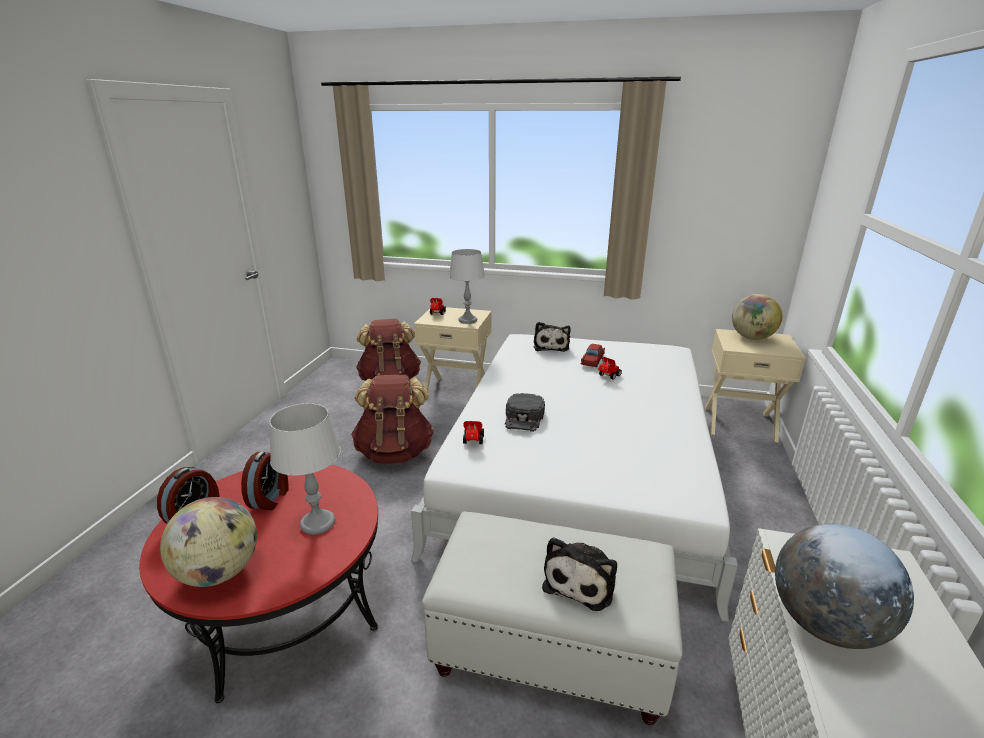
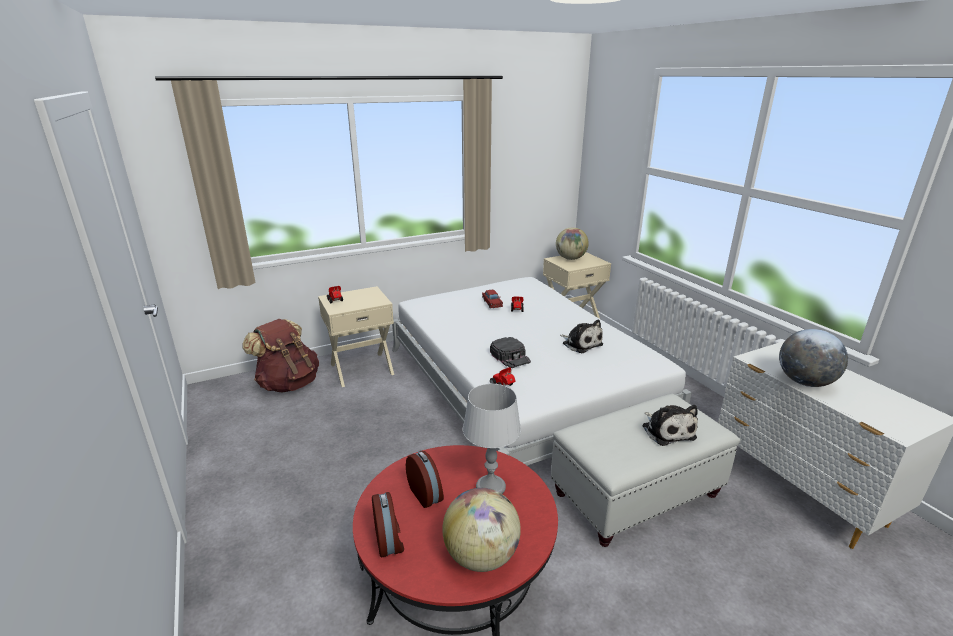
camera: 40 degrees left, 0 degrees up
brown backpack [351,374,434,464] -> none
grey table lamp [449,249,485,324] -> none
plush toy [534,322,571,352] -> plush toy moved to [560,320,603,353]

